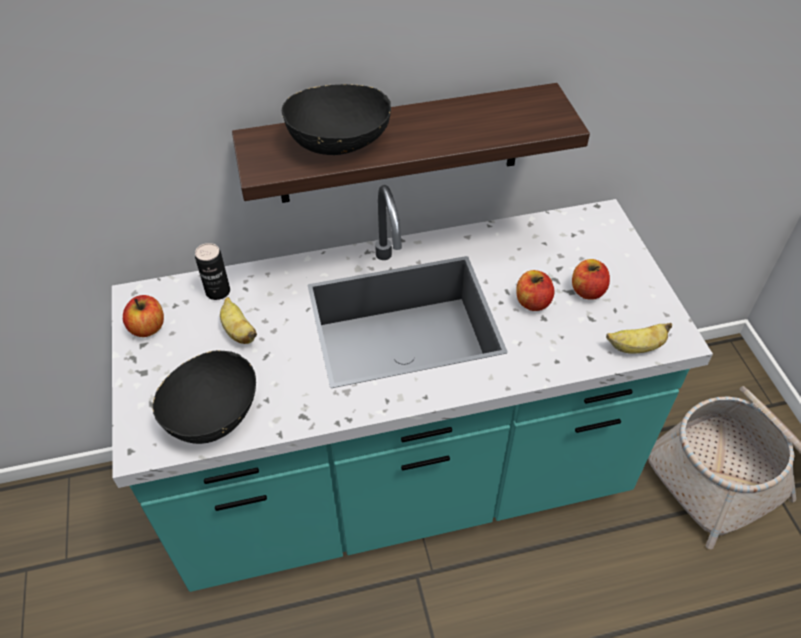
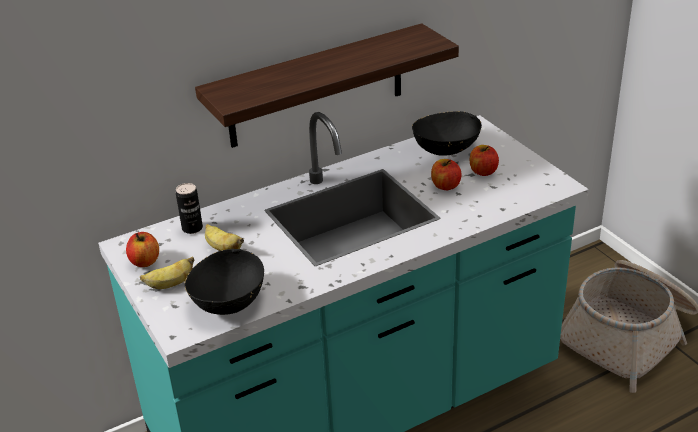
camera: 15 degrees left, 15 degrees down
black bowl [282,84,391,155] -> black bowl moved to [412,111,482,156]
banana [606,323,672,354] -> banana moved to [140,256,194,289]

